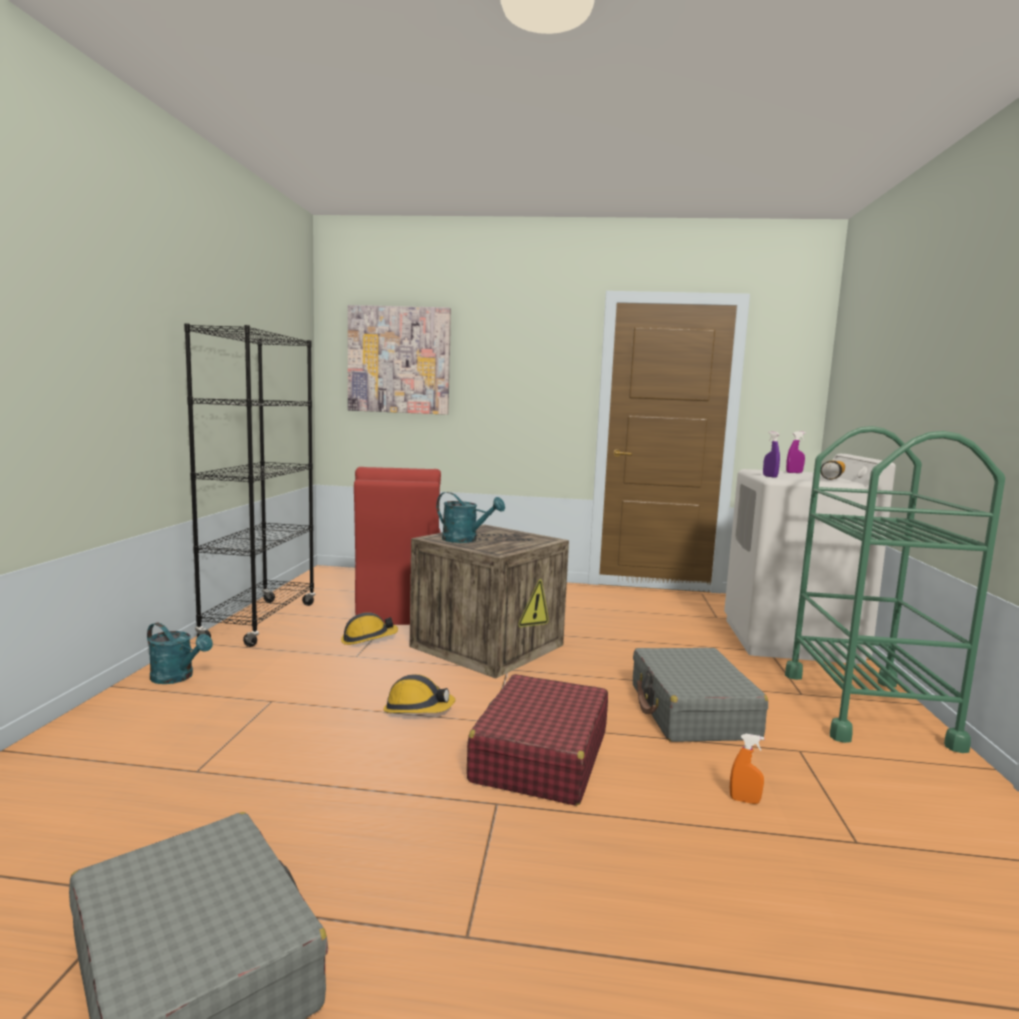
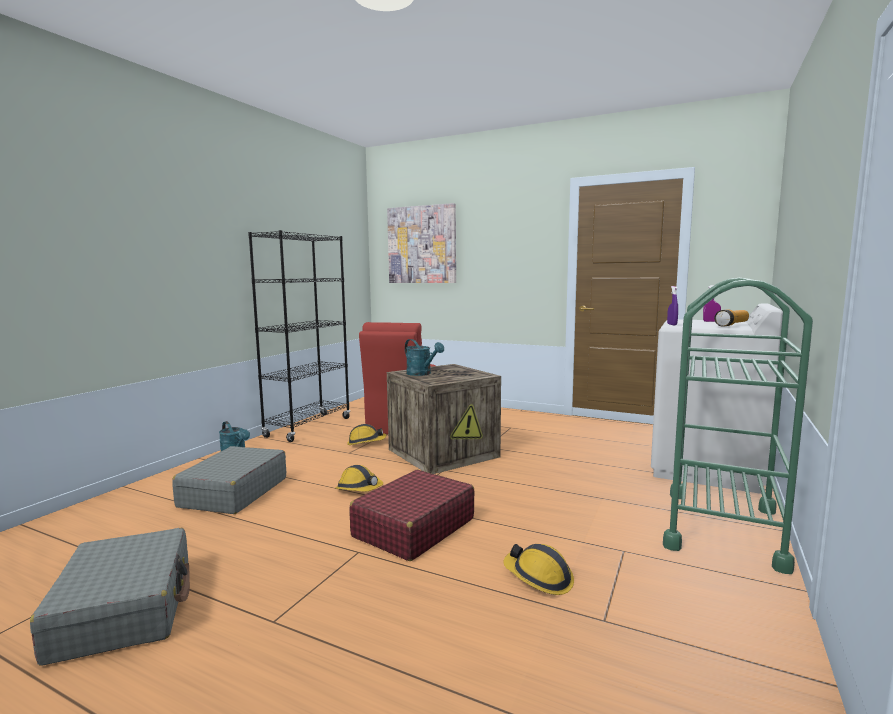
camera: 20 degrees right, 0 degrees up
grey suitcase [633,648,768,742] -> grey suitcase moved to [172,446,286,514]
orange spray bottle [730,734,764,804] -> hard hat [503,544,574,595]

